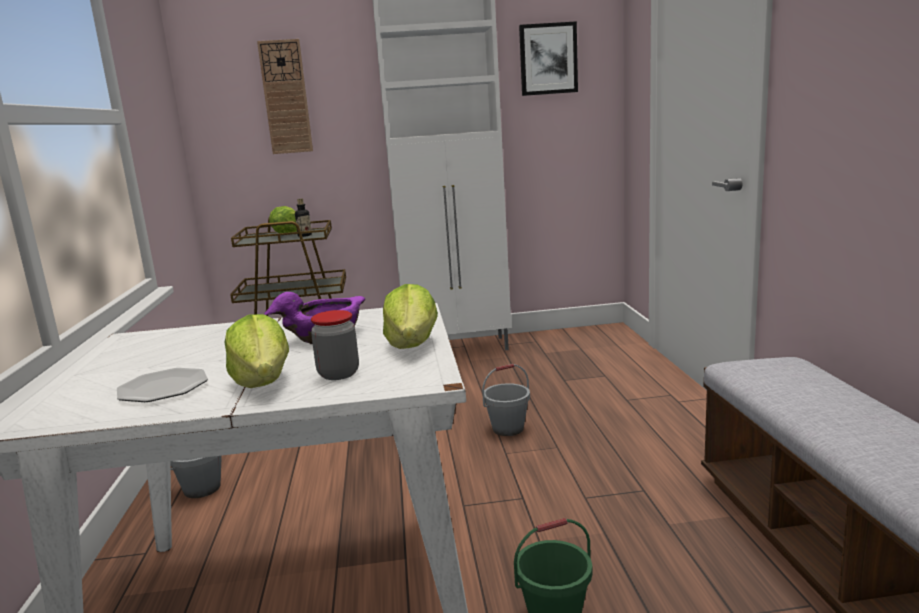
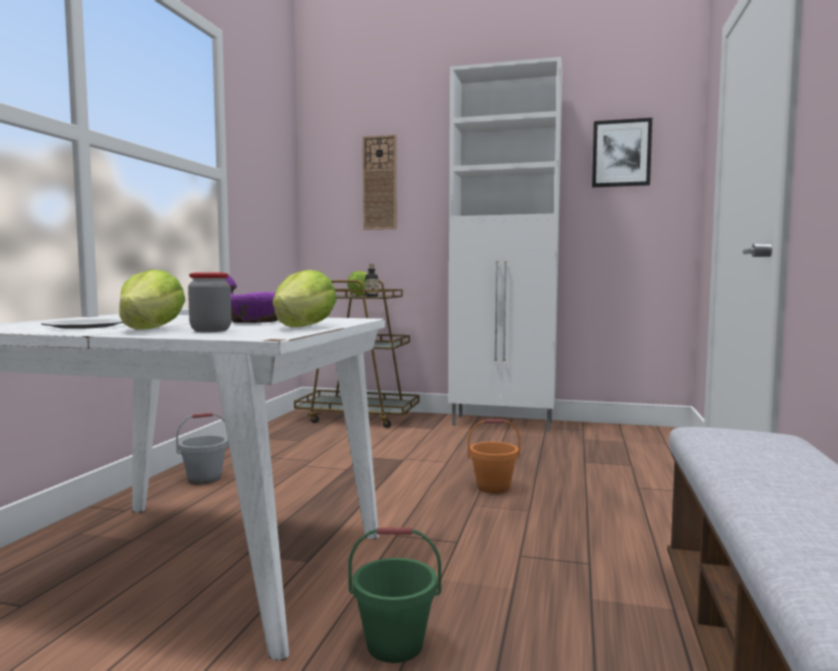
camera: 20 degrees right, 10 degrees down
grey bucket [482,364,530,436] -> orange bucket [468,419,520,494]

